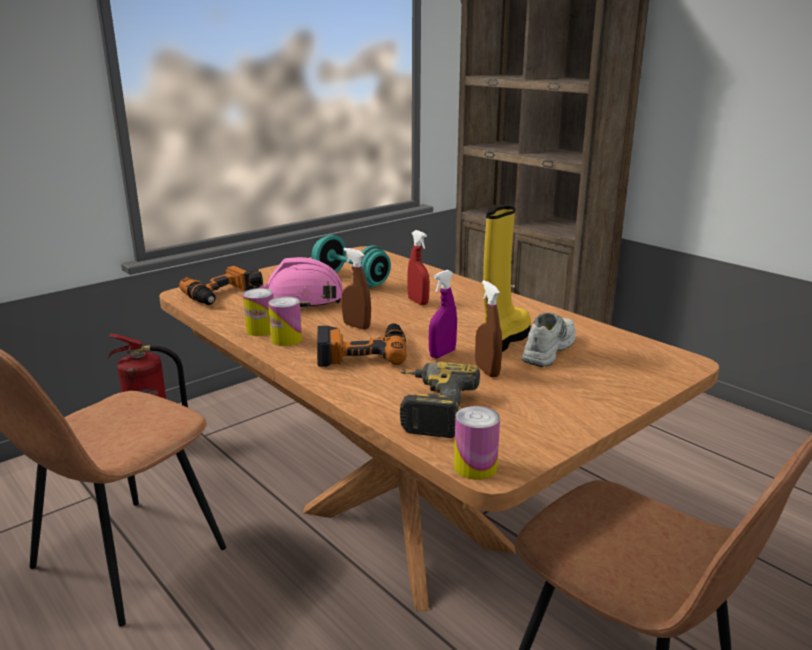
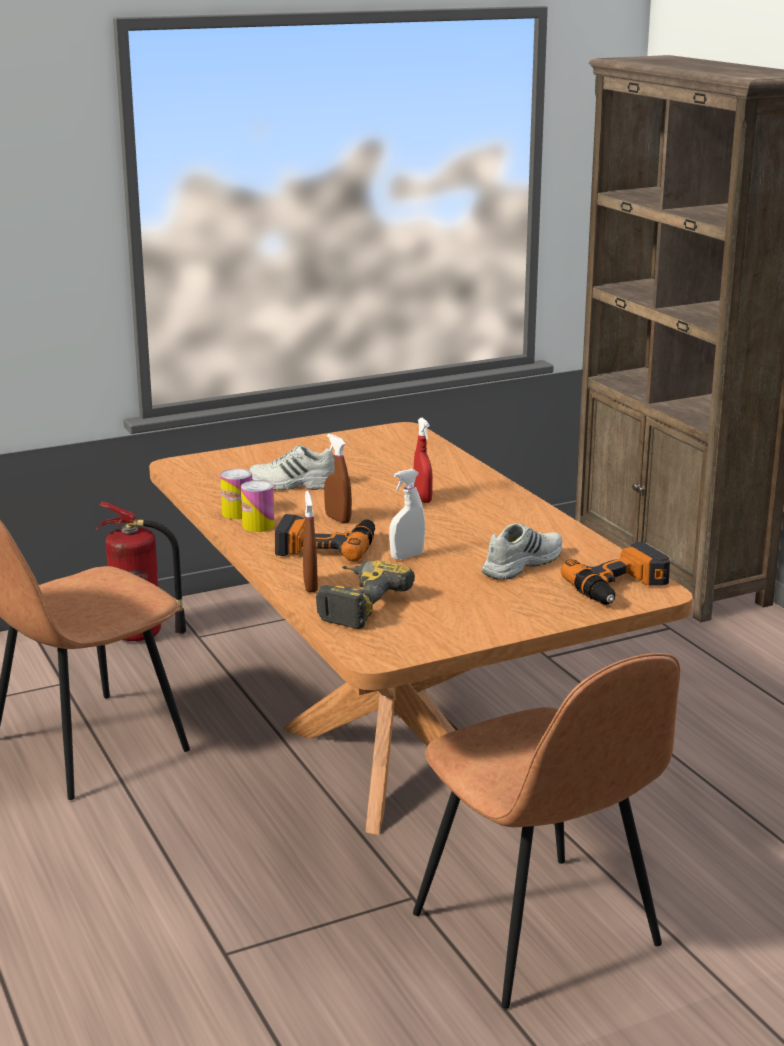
camera: 15 degrees right, 0 degrees up
power drill [179,262,259,305] -> power drill moved to [561,542,670,605]
pink hard hat [249,257,343,310] -> white shoe [249,445,335,490]
turquoise dumbbell [312,235,391,288] -> none
purple spray bottle [429,270,457,358] -> white spray bottle [389,469,425,560]
can [454,406,500,480] -> none
brown spray bottle [475,280,502,378] -> brown spray bottle moved to [303,491,318,593]
yellow boot [483,206,531,352] -> none

